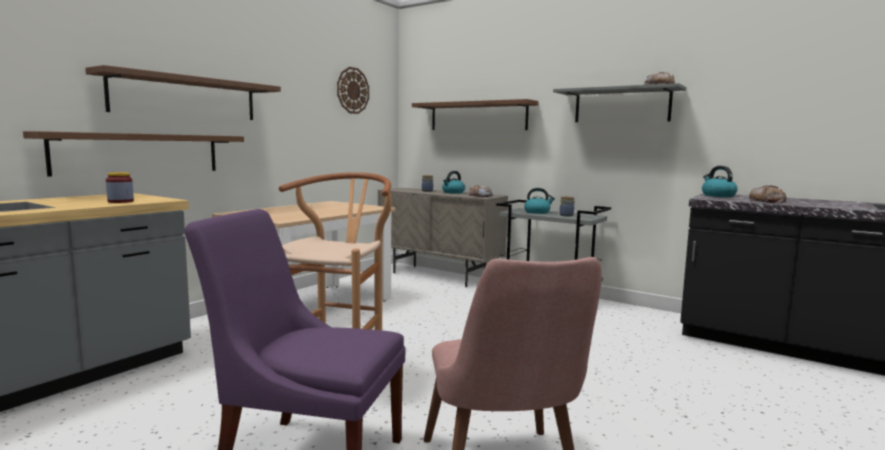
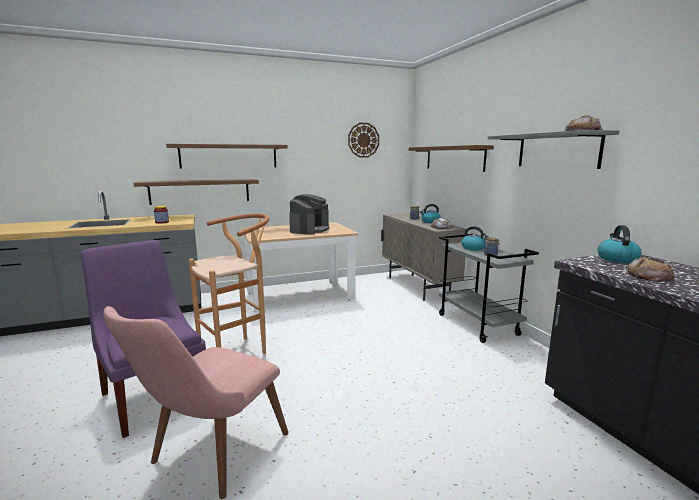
camera: 35 degrees right, 5 degrees up
none -> coffee machine [289,194,330,235]

